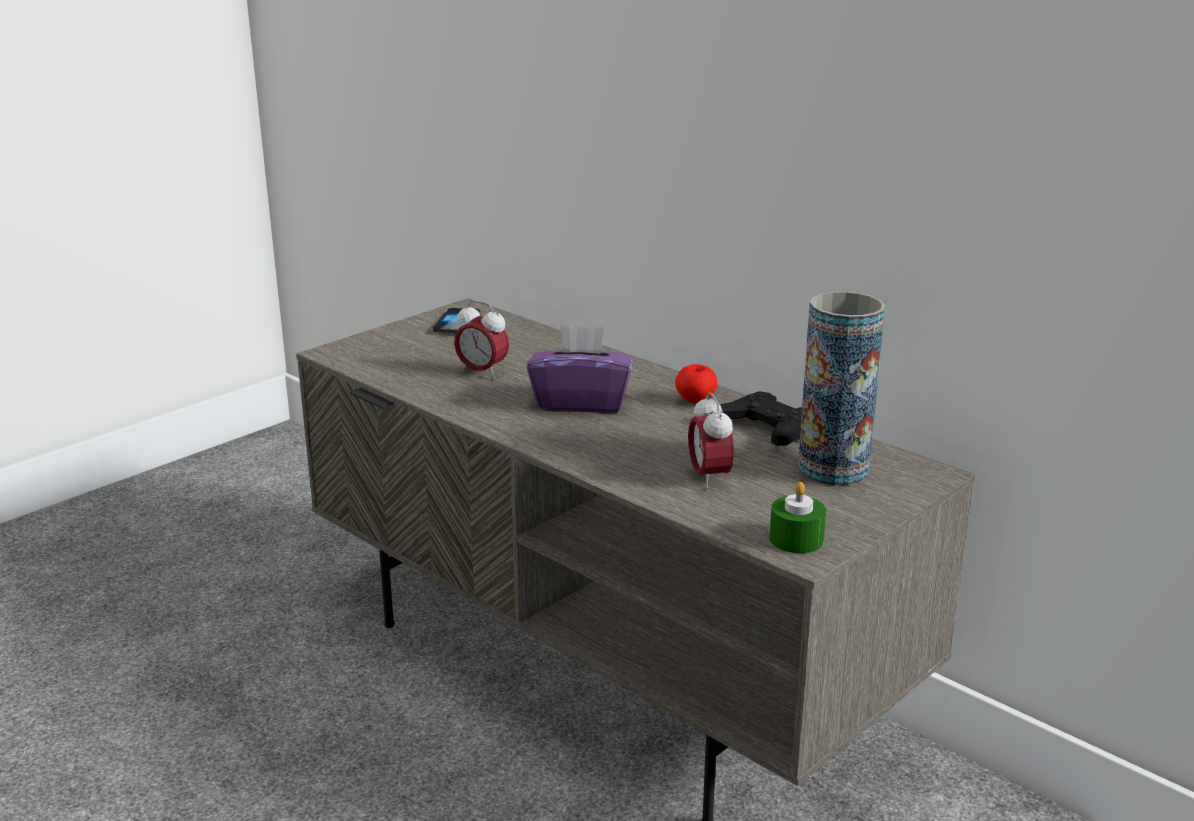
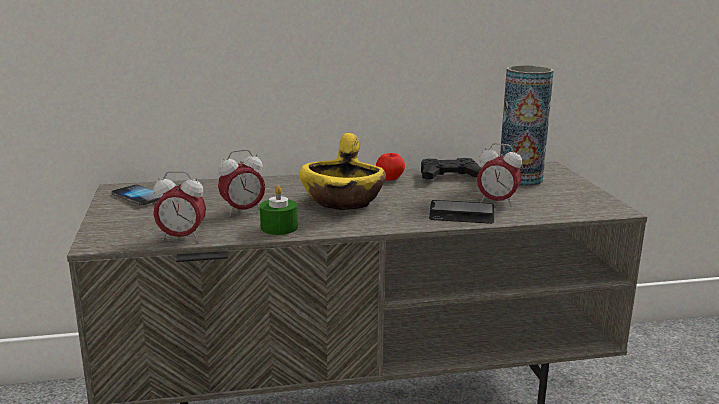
camera: 55 degrees left, 5 degrees down
purple tissue box [527,325,633,413] -> yellow bowl [300,133,386,210]
green candle [769,482,826,553] -> green candle moved to [260,185,298,235]
none -> alarm clock [153,171,206,242]
none -> phone [429,200,495,224]

